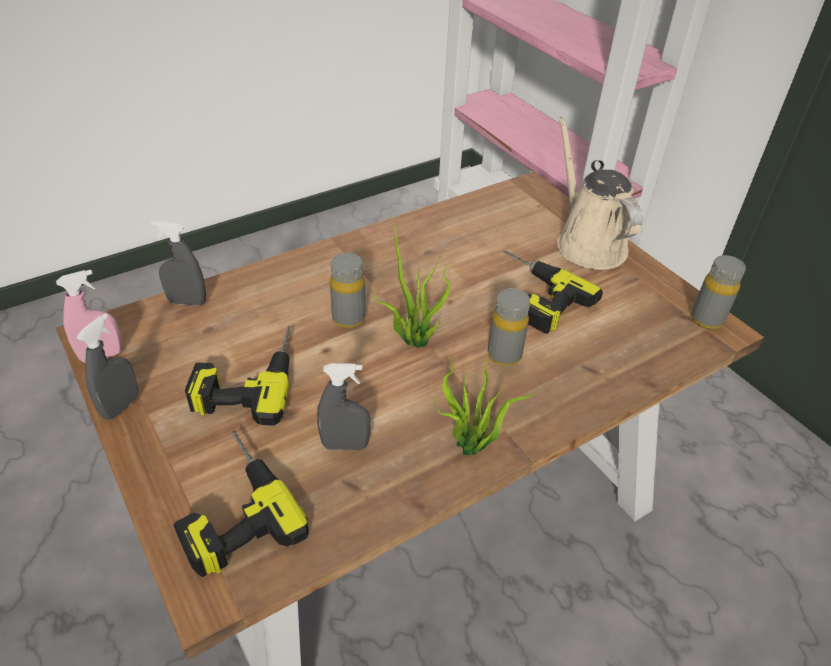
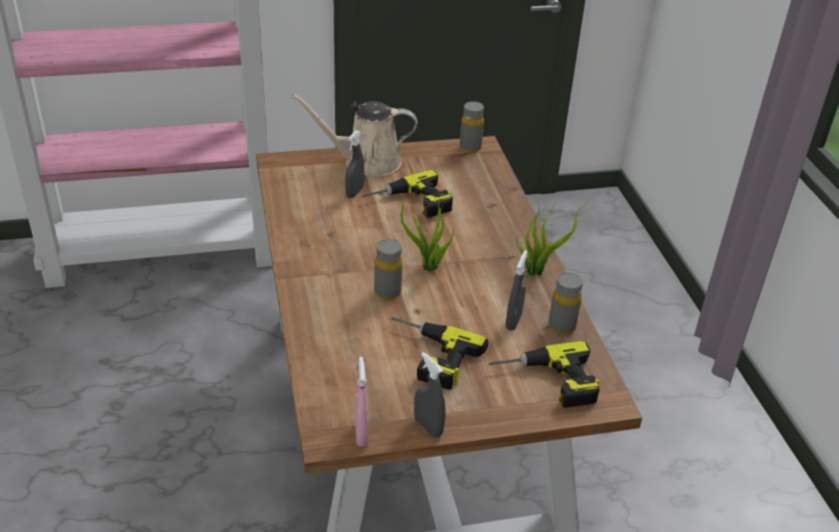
camera: 70 degrees left, 5 degrees down
grey spray bottle [151,221,206,306] -> grey spray bottle moved to [345,130,364,198]
grey bottle [488,288,530,366] -> grey bottle moved to [548,272,583,335]

